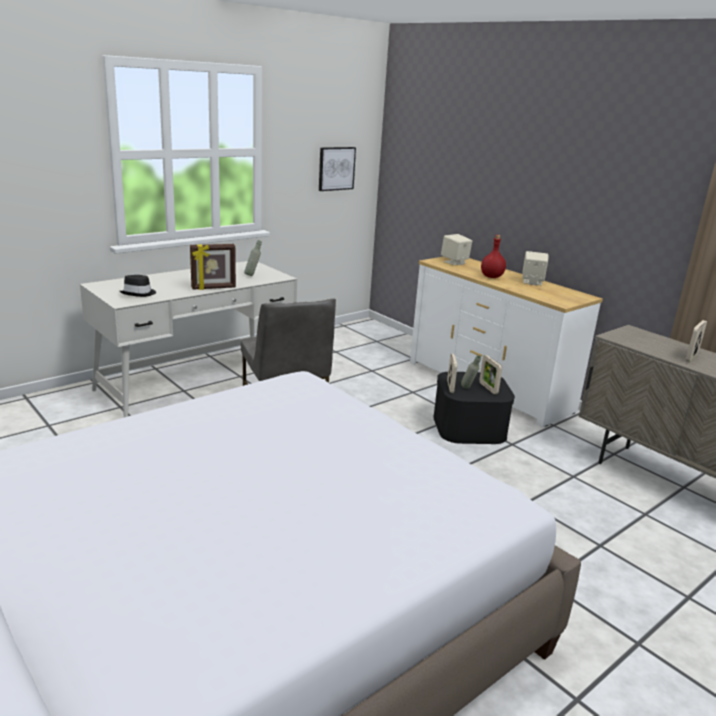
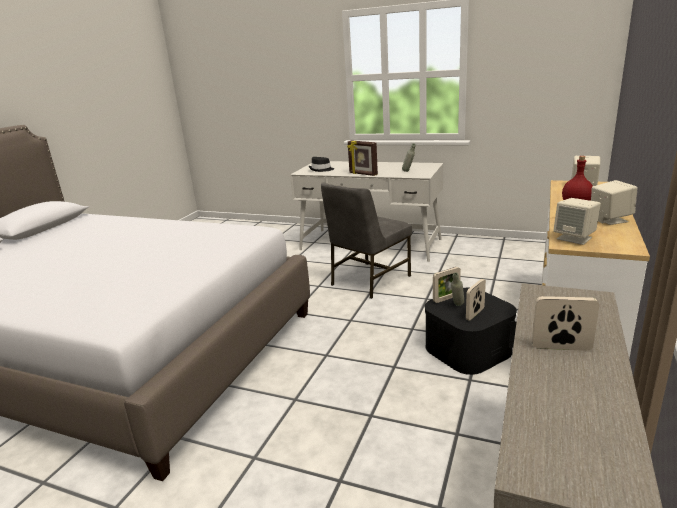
camera: 65 degrees right, 0 degrees up
picture [319,147,356,191] -> none
none -> beige speaker [553,198,601,245]

